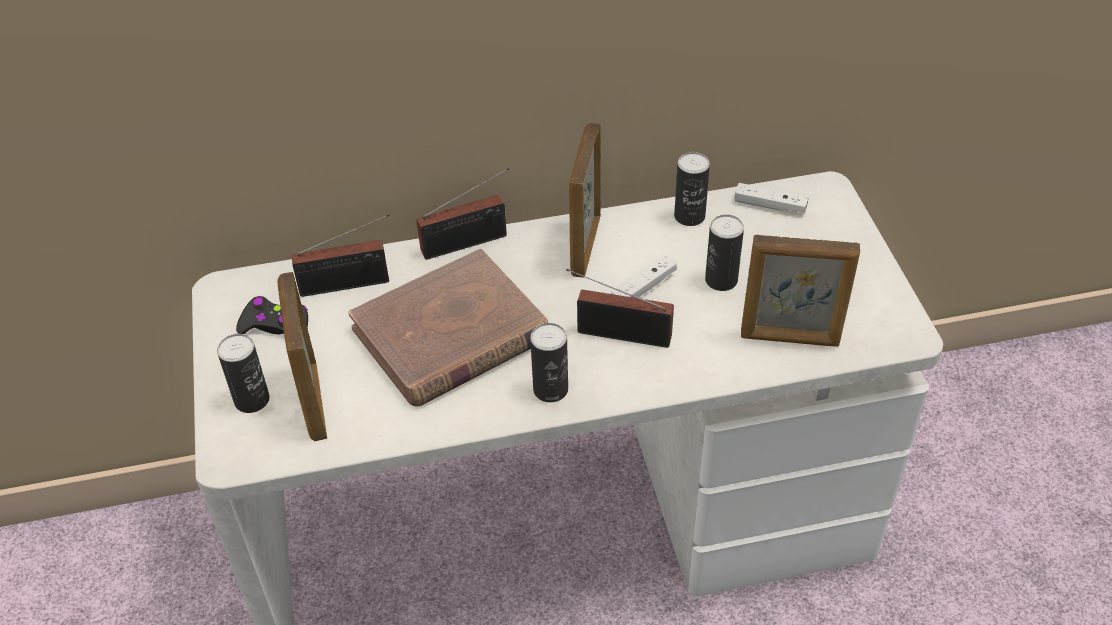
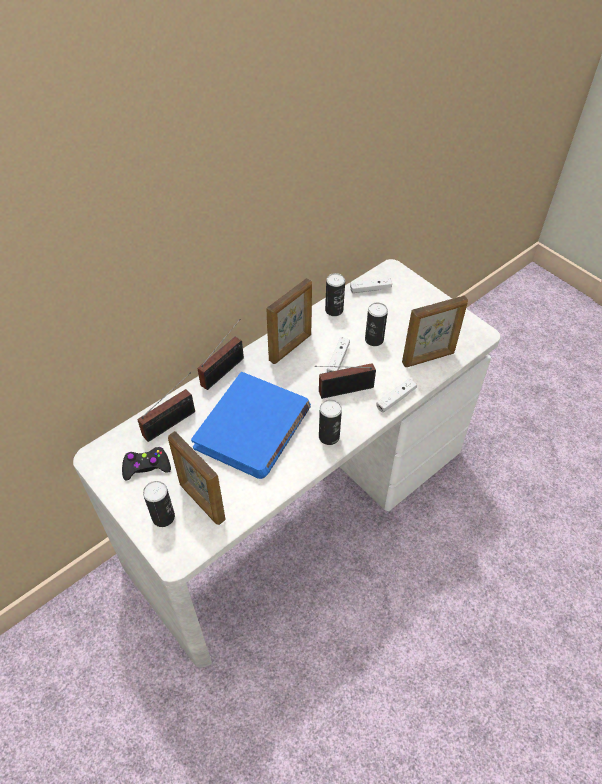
camera: 30 degrees left, 5 degrees up
brown book [348,249,548,407] -> blue book [191,372,311,479]
picture frame [569,123,601,277] -> picture frame turned 120 degrees counterclockwise [266,278,312,364]
none -> white game controller [376,378,417,413]

